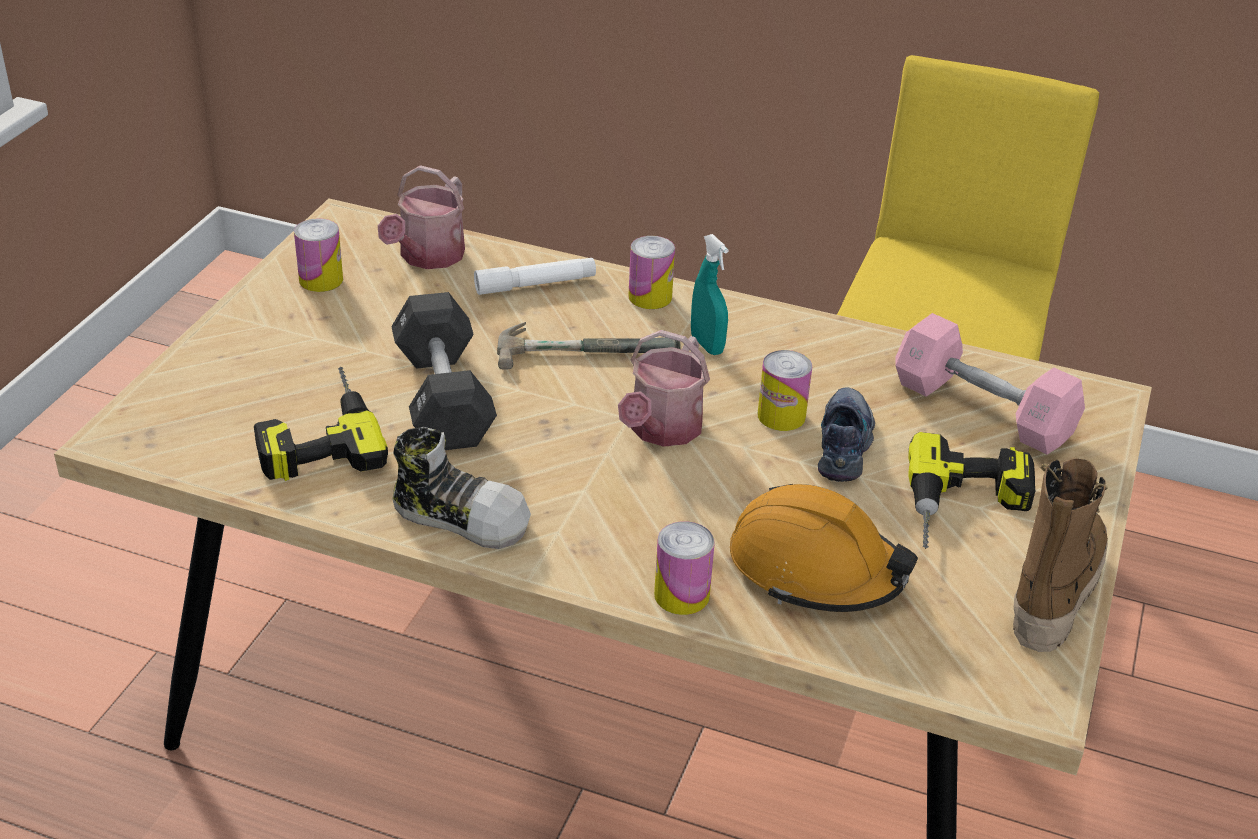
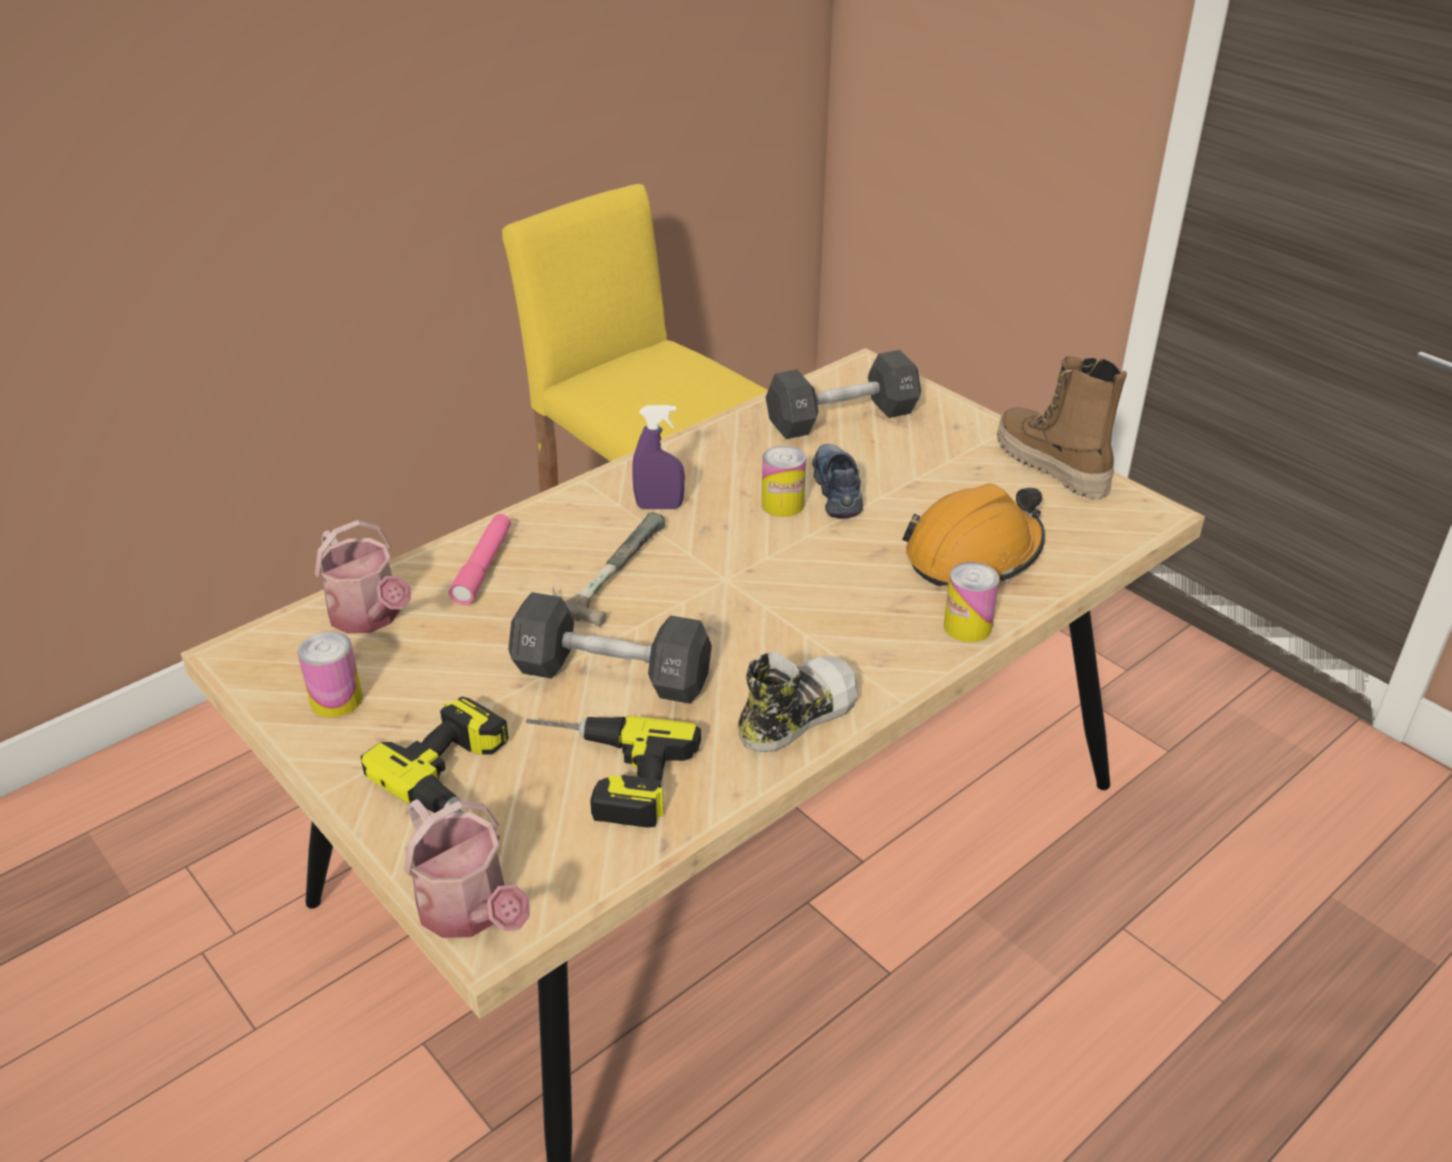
camera: 60 degrees left, 0 degrees up
white flashlight [474,258,596,295] -> pink flashlight [449,514,511,605]
watering can [618,330,710,447] -> watering can moved to [404,799,530,938]
can [628,236,675,309] -> none
turquoise spray bottle [691,234,728,355] -> purple spray bottle [632,405,685,509]
shoe [818,387,875,482] -> shoe turned 45 degrees clockwise [812,444,863,519]
pink dumbbell [895,313,1085,454] -> black dumbbell [766,350,921,439]
power drill [908,432,1035,549] -> power drill moved to [361,696,509,840]

